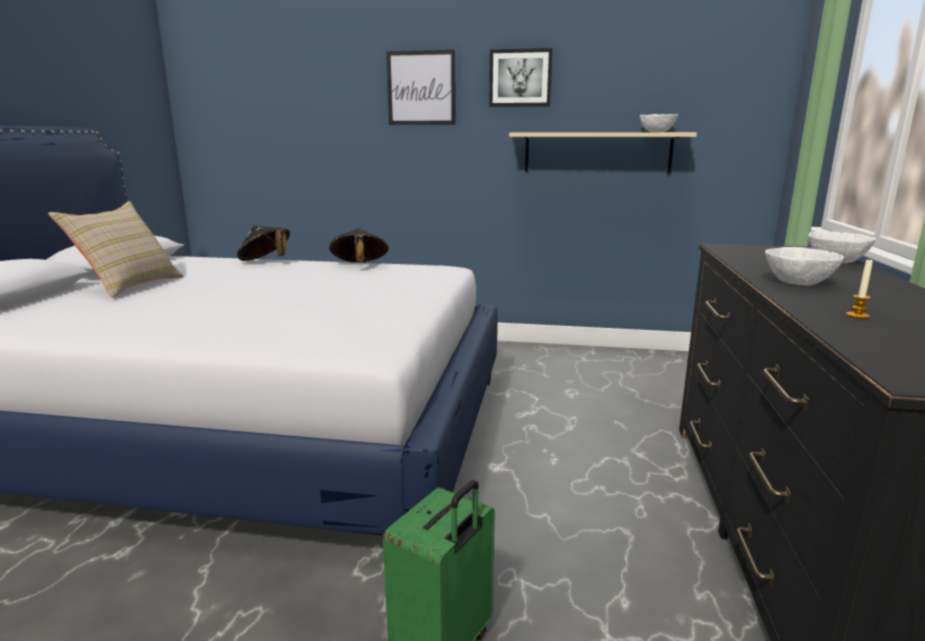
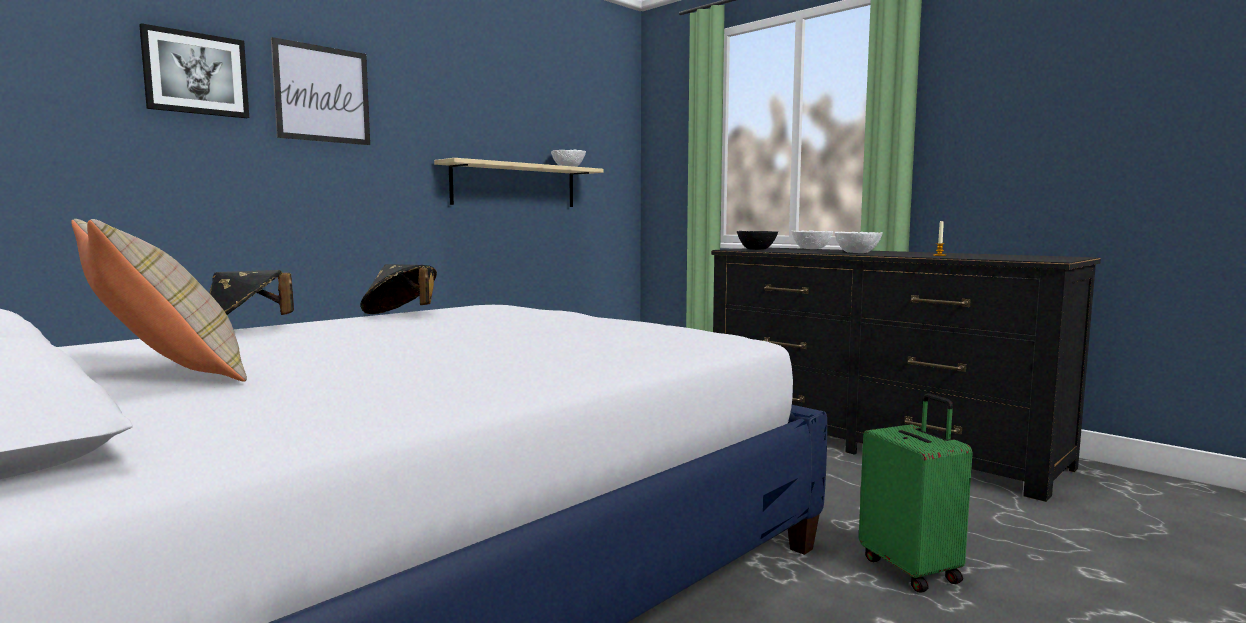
camera: 55 degrees left, 10 degrees down
picture [489,48,553,107] -> picture moved to [139,23,249,118]
none -> black bowl [737,231,778,250]

